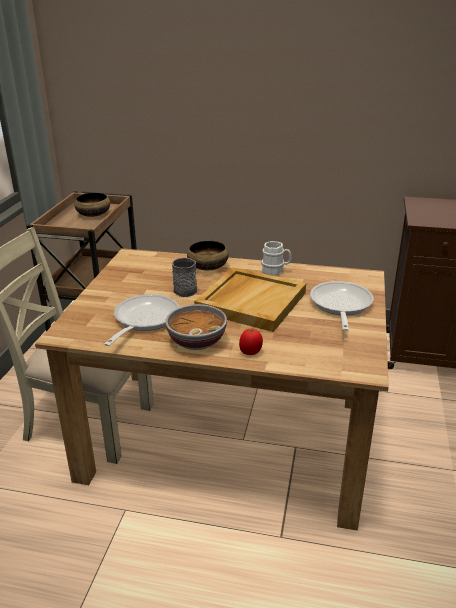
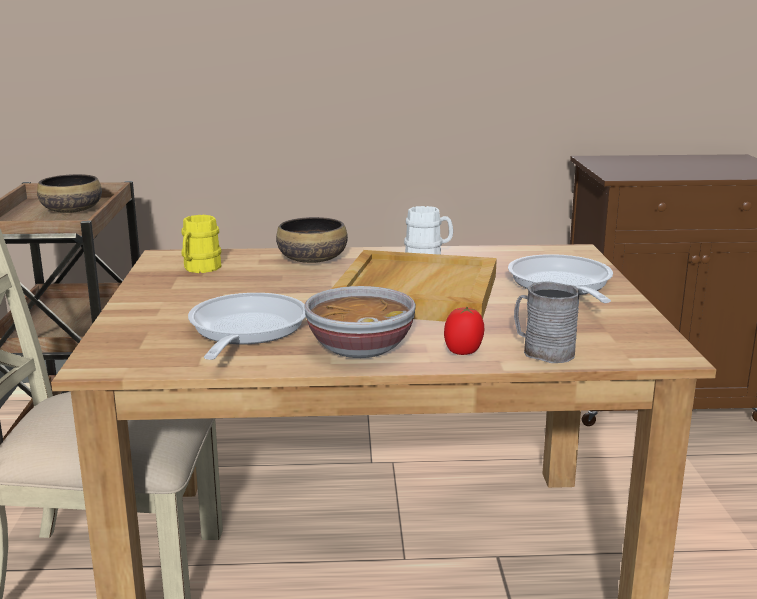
camera: 15 degrees left, 10 degrees down
grey mug [172,258,197,297] -> grey mug moved to [514,282,579,363]
none -> yellow mug [181,215,221,273]

